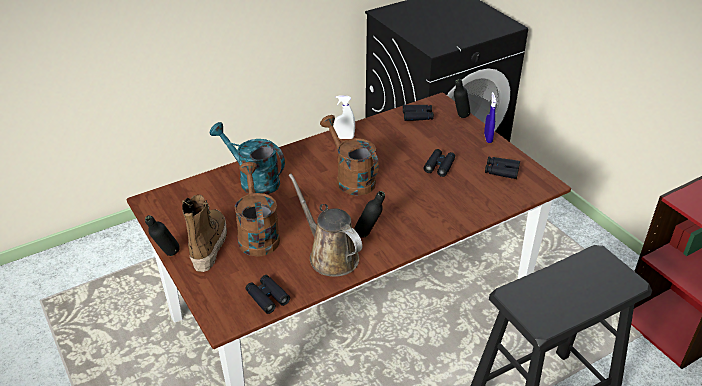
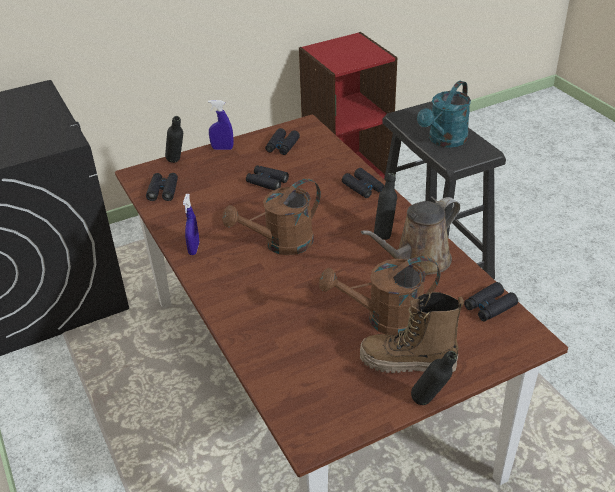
camera: 85 degrees left, 0 degrees up
turquoise watering can [210,122,285,195] -> turquoise watering can moved to [417,81,471,148]
white spray bottle [333,96,355,139] -> blue spray bottle [183,194,199,255]
none -> black binoculars [342,168,384,198]

